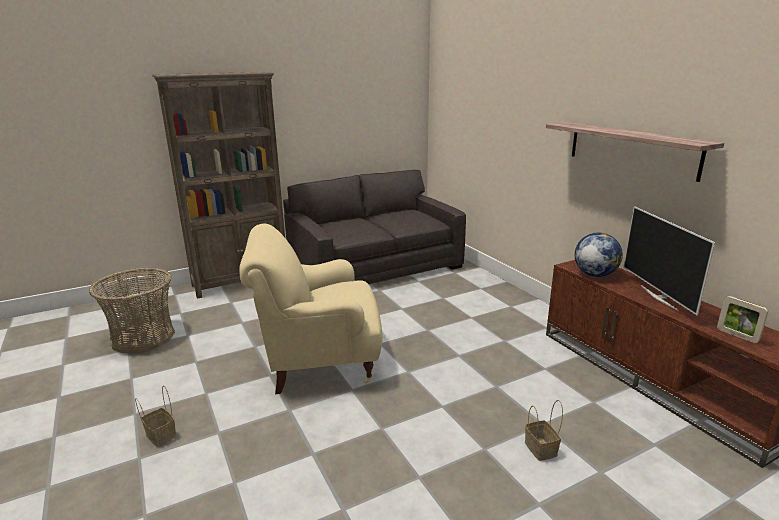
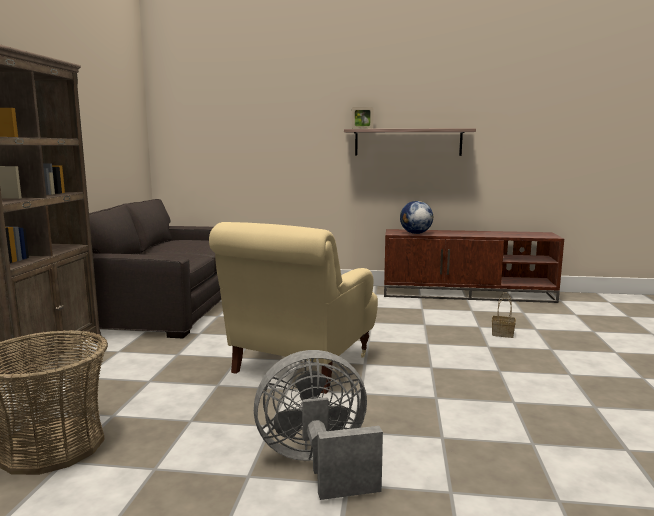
camera: 55 degrees left, 10 degrees down
basket [135,385,176,447] -> grey fan [254,350,383,500]
television [623,206,716,315] -> none
picture frame [717,296,768,343] -> picture frame moved to [352,107,374,129]

